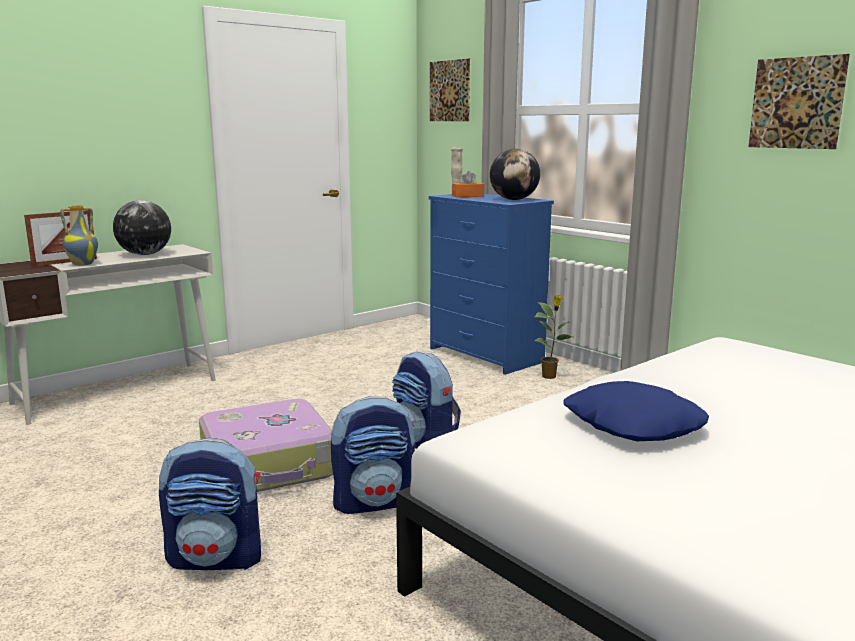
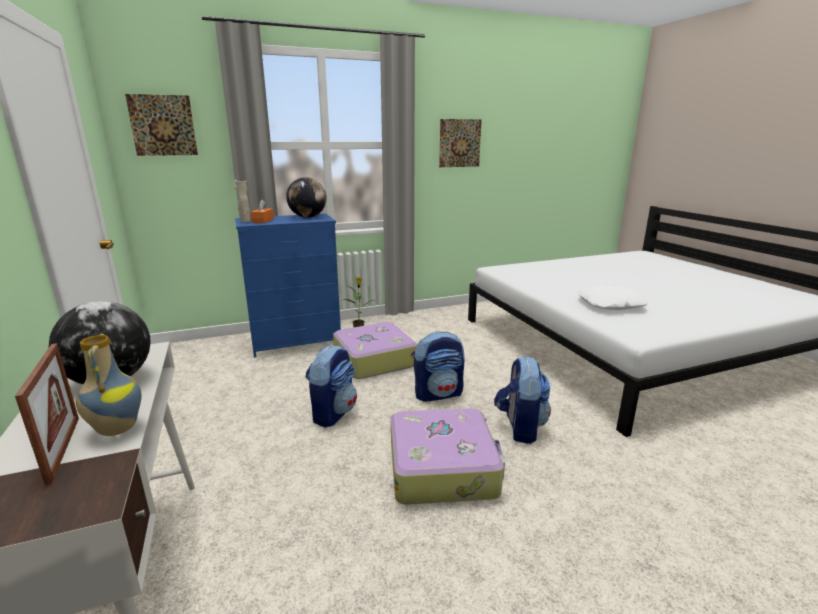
camera: 70 degrees left, 5 degrees up
backpack [159,438,261,570] -> backpack moved to [306,345,357,428]
blue pillow [563,381,709,441] -> white pillow [578,285,648,310]
none -> suitcase [333,322,417,379]

